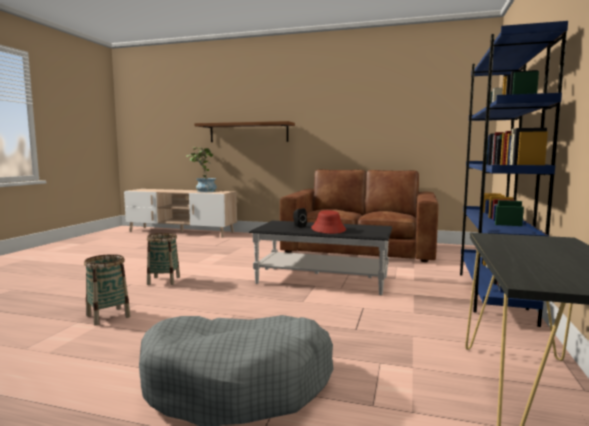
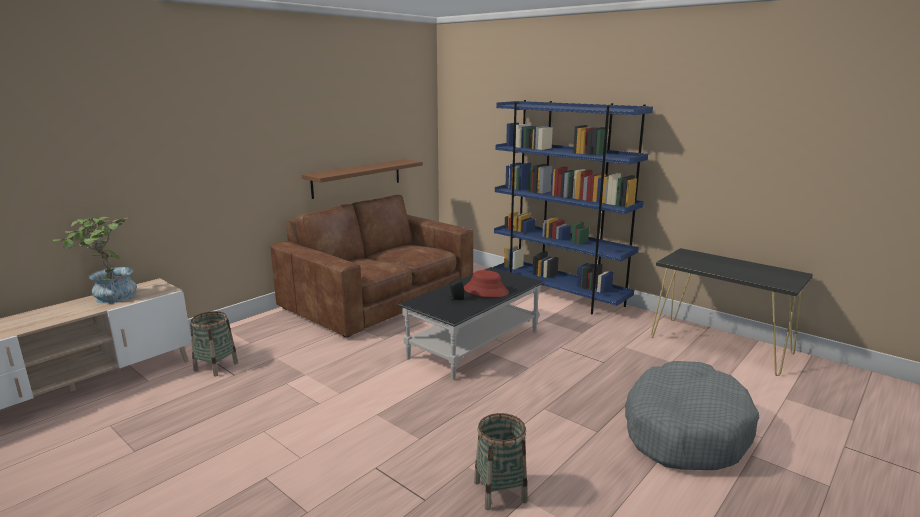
camera: 65 degrees left, 10 degrees up
basket [147,233,180,285] -> basket moved to [190,311,238,377]
brown shelf [194,121,295,142] -> brown shelf moved to [302,159,423,199]

